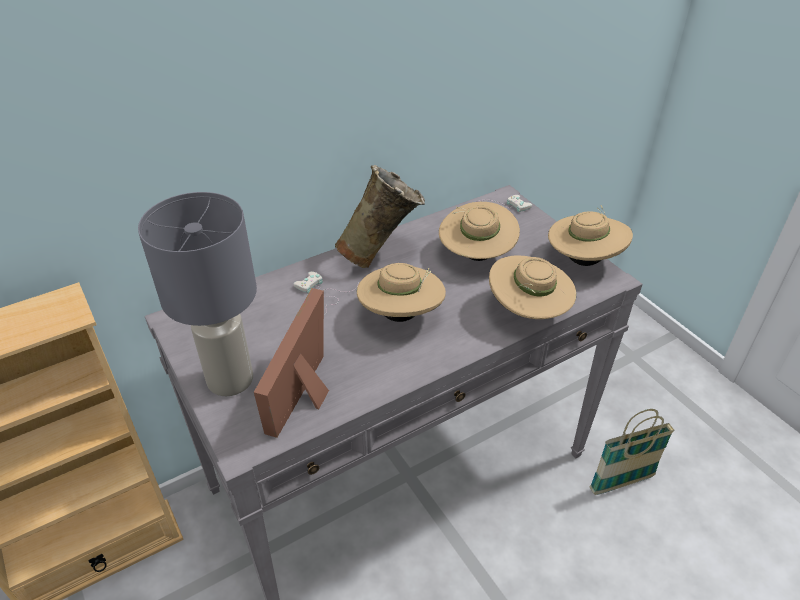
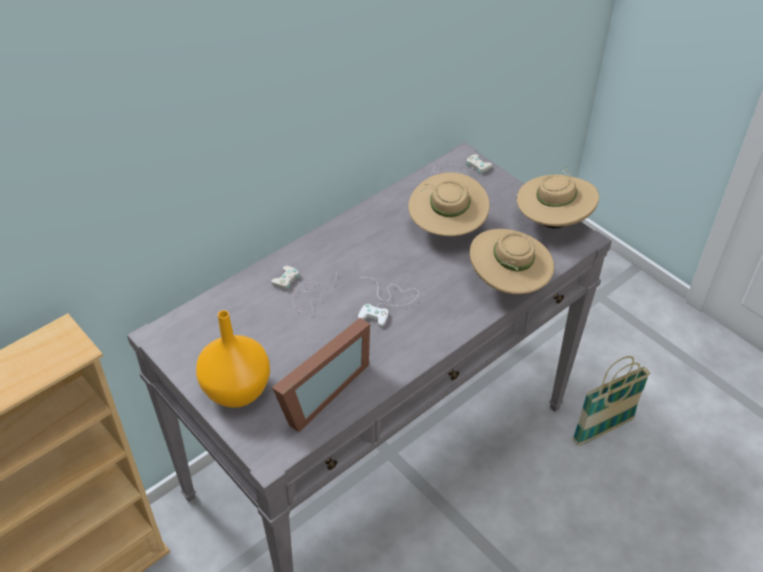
camera: 10 degrees left, 5 degrees up
grey table lamp [138,192,257,396] -> orange vase [196,310,270,408]
picture frame [254,288,329,438] -> picture frame turned 150 degrees counterclockwise [272,318,370,432]
beige vase [334,165,425,268] -> none
beige hat [357,263,446,322] -> white game controller [358,277,419,327]

